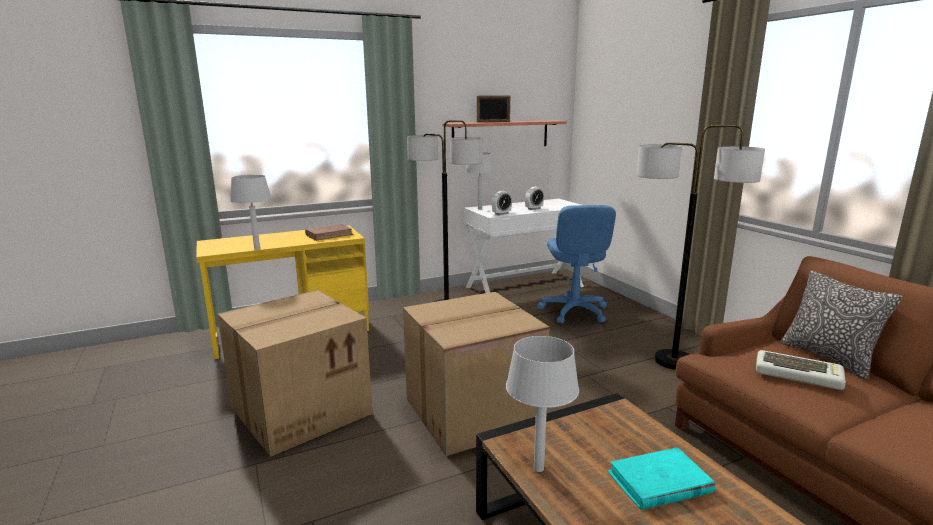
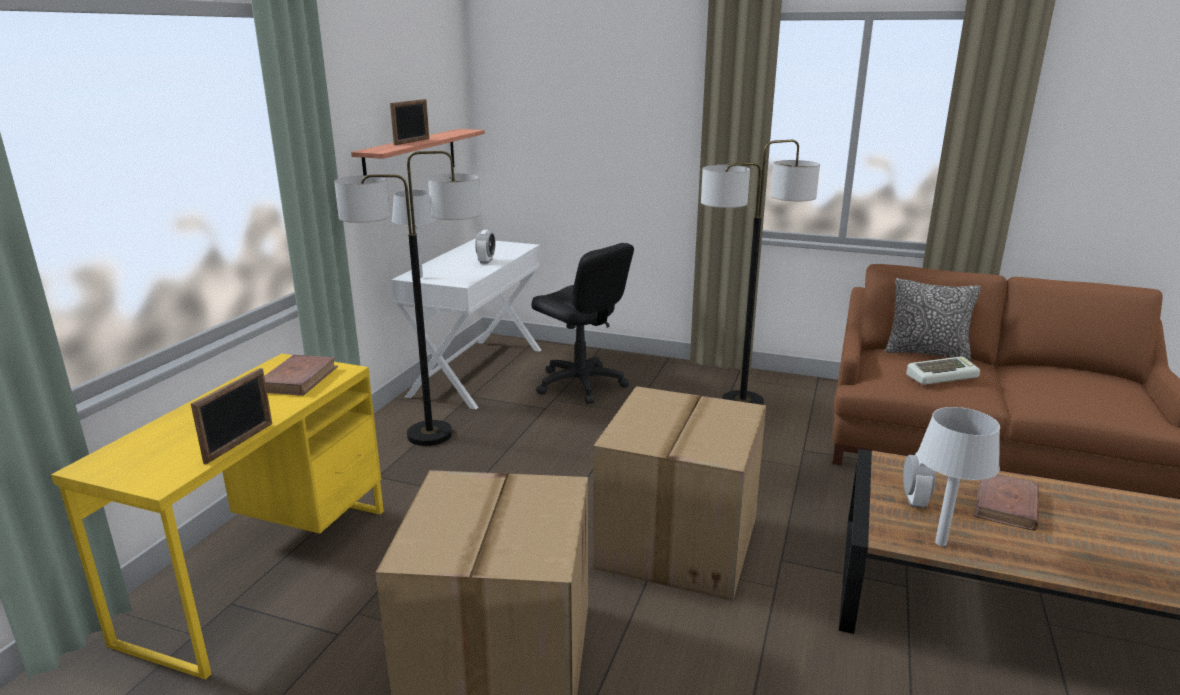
camera: 45 degrees left, 5 degrees up
grey table lamp [230,175,272,250] -> picture frame [191,368,272,464]
alarm clock [492,191,512,215] -> alarm clock moved to [903,452,936,508]
blue office chair [537,205,616,324] -> black office chair [532,243,634,404]
turquoise book [607,447,715,510] -> brown book [974,474,1039,531]

